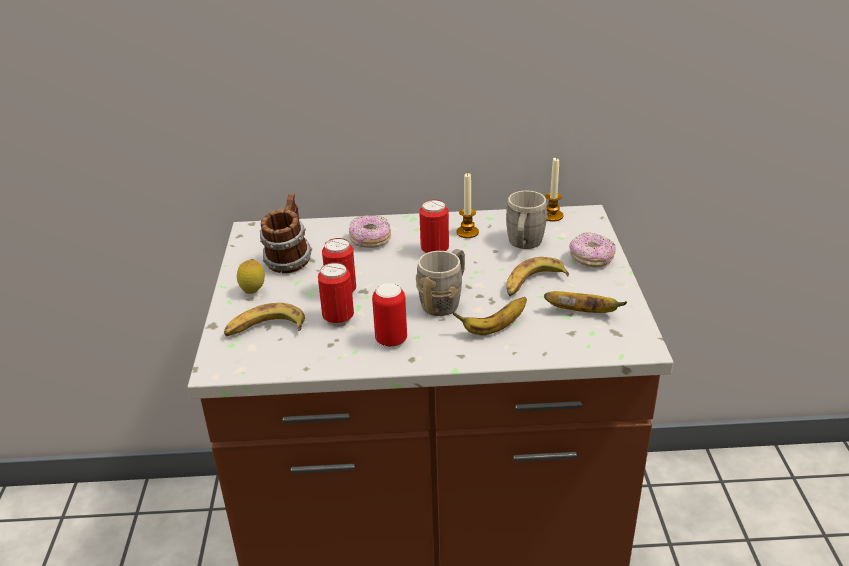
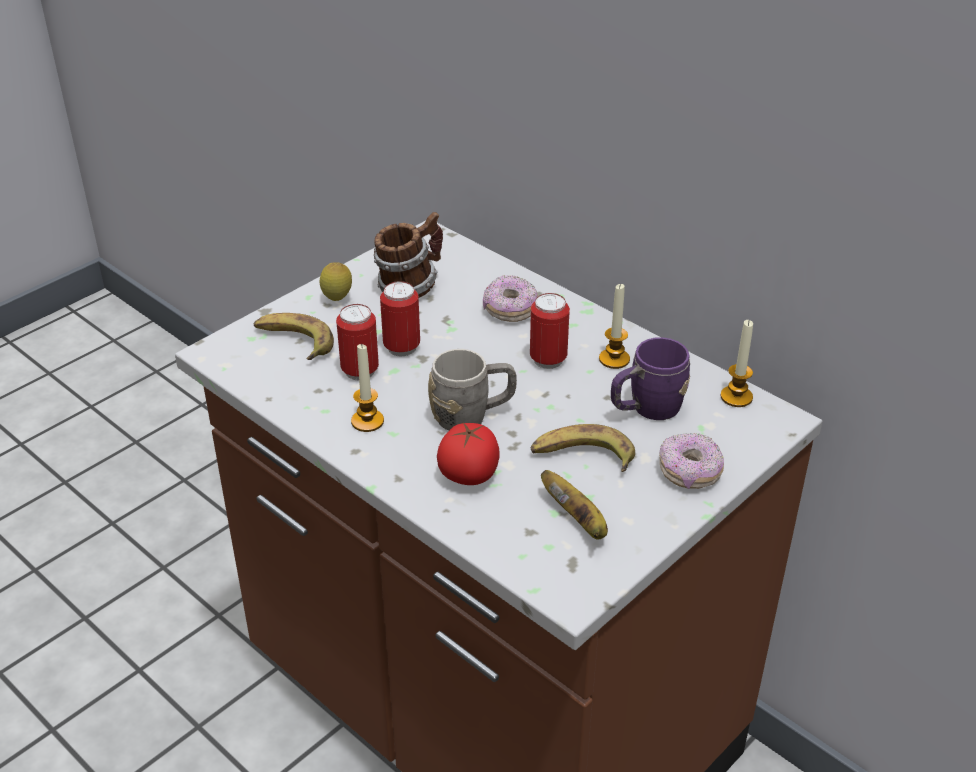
camera: 45 degrees right, 5 degrees up
can [372,283,407,347] -> candle [351,343,384,432]
banana [452,297,527,335] -> tomato [437,422,499,485]
grey mug [506,191,548,249] -> purple mug [611,337,690,420]

